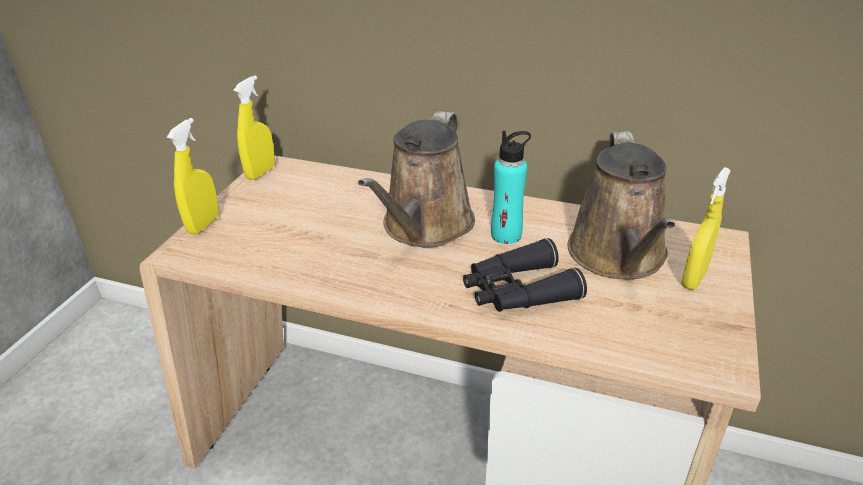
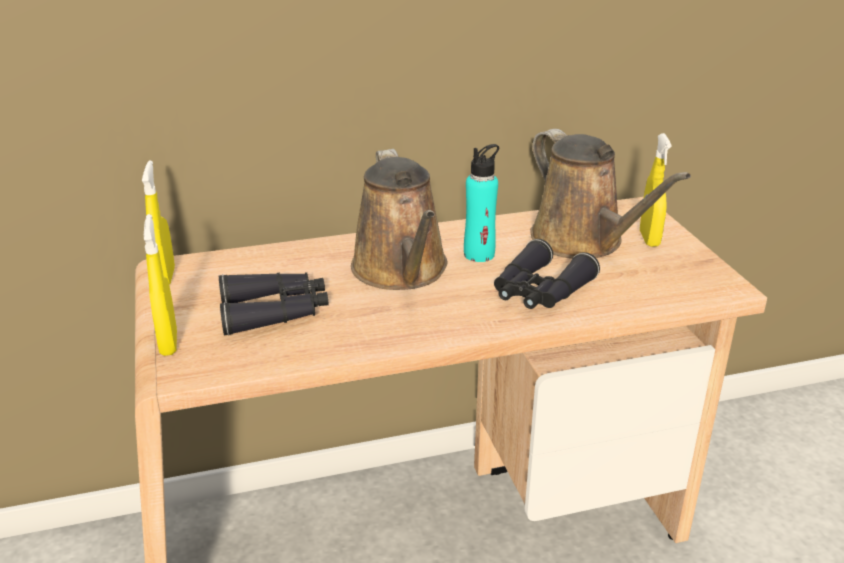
camera: 35 degrees left, 5 degrees down
none -> black binoculars [219,272,329,336]

